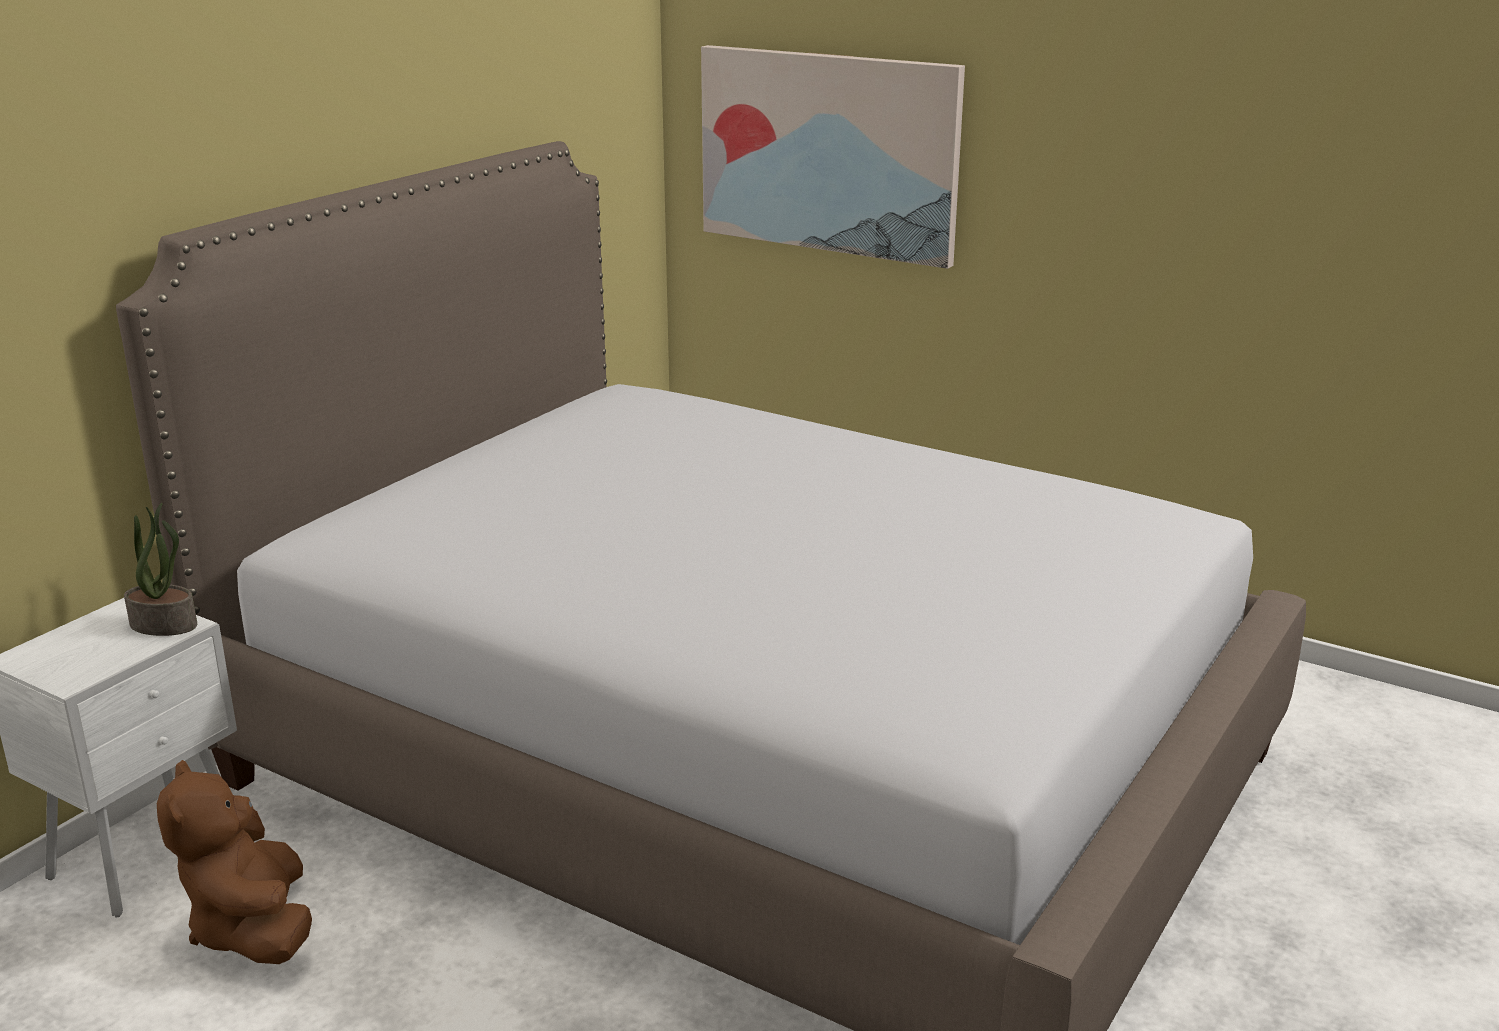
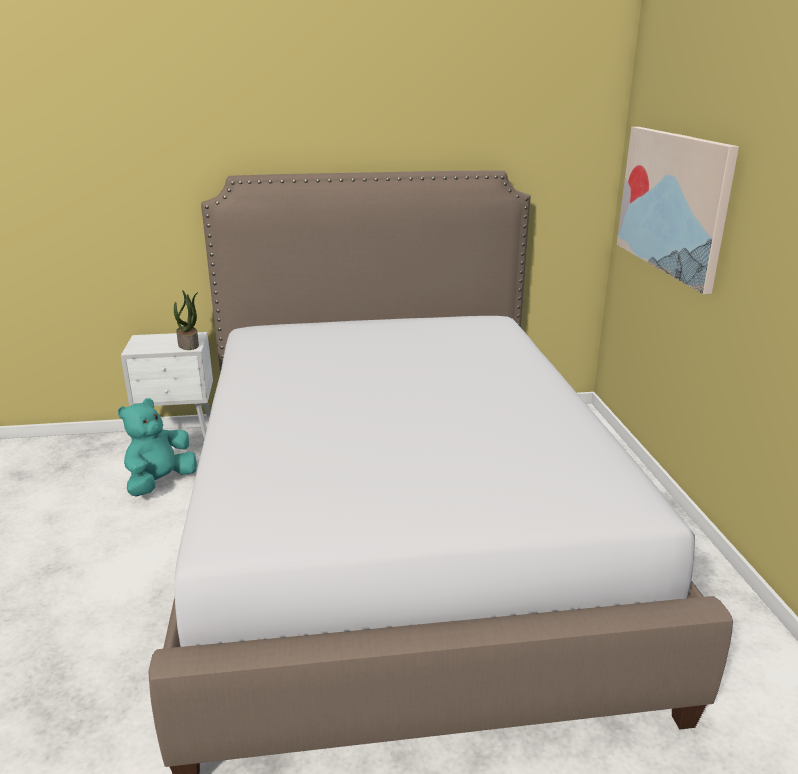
camera: 50 degrees right, 0 degrees up
brown plush toy [157,760,312,964] -> turquoise plush toy [118,398,197,496]

